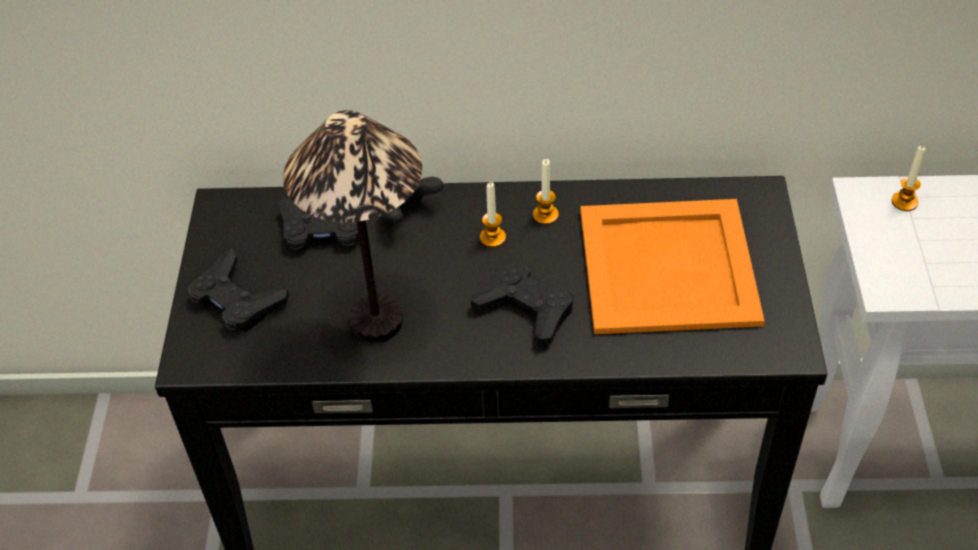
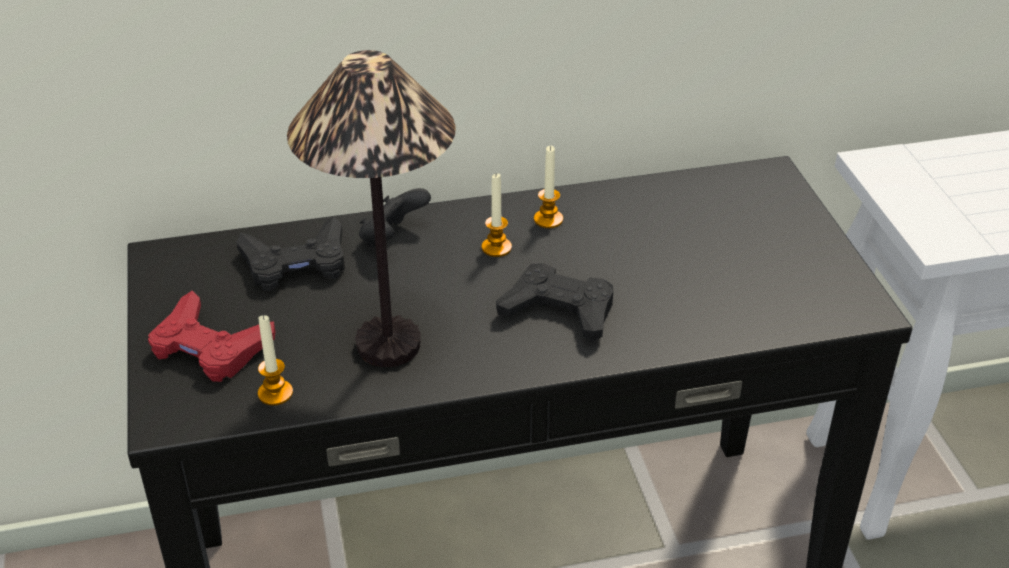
camera: 15 degrees left, 10 degrees down
black game controller [188,248,289,334] -> red game controller [148,291,275,382]
orange tray [580,199,765,334] -> none
candle [892,146,926,211] -> candle moved to [258,315,293,406]

